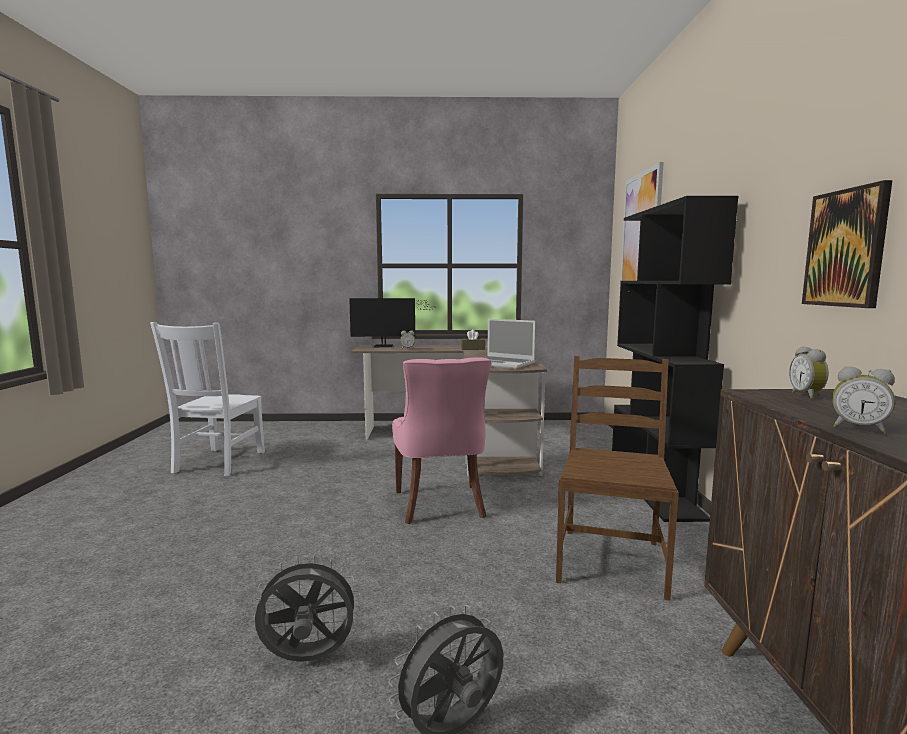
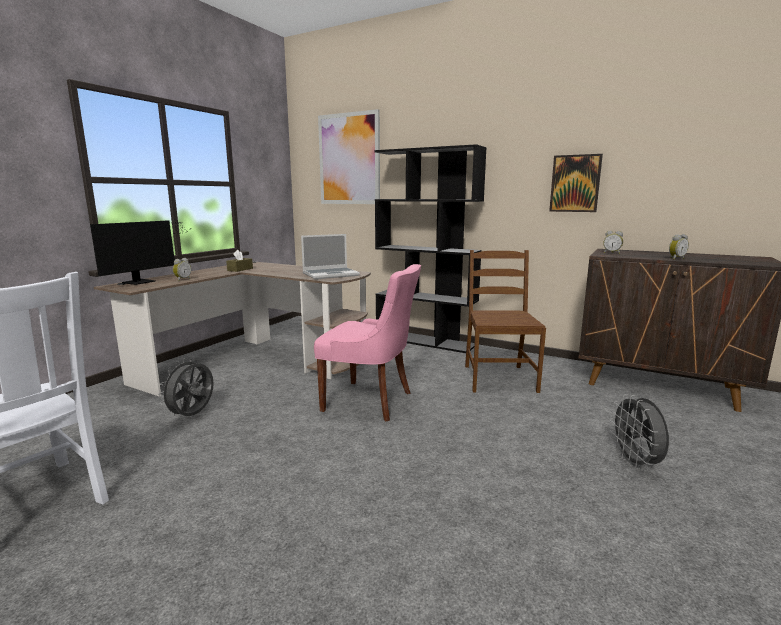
camera: 60 degrees left, 5 degrees up
grey fan [253,555,361,662] -> grey fan moved to [158,358,214,418]
brown chair [556,356,679,601] -> brown chair turned 45 degrees clockwise [465,250,546,393]

